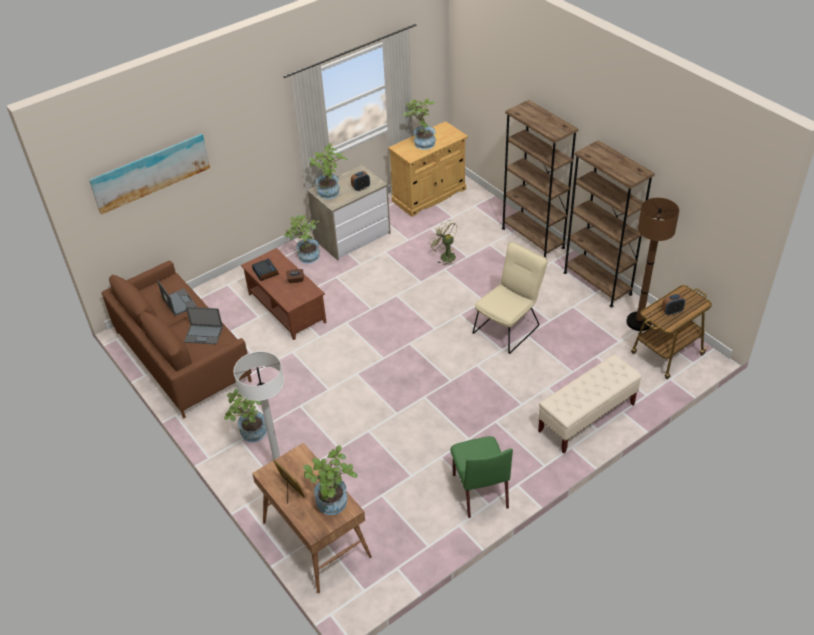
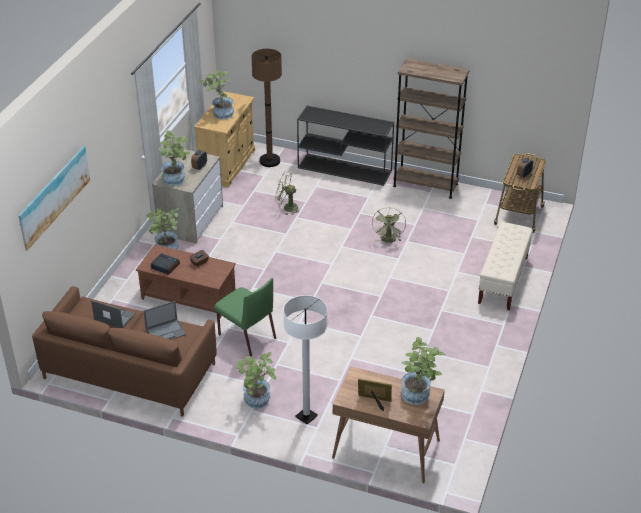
camera: 35 degrees left, 5 degrees down
green chair [450,436,513,518] -> green chair moved to [214,278,276,356]
beige chair [473,242,548,354] -> green fan [372,207,406,243]
brown bookcase [502,100,579,258] -> black console table [297,106,394,186]
brown floor lamp [626,198,679,331] -> brown floor lamp moved to [251,49,282,167]

